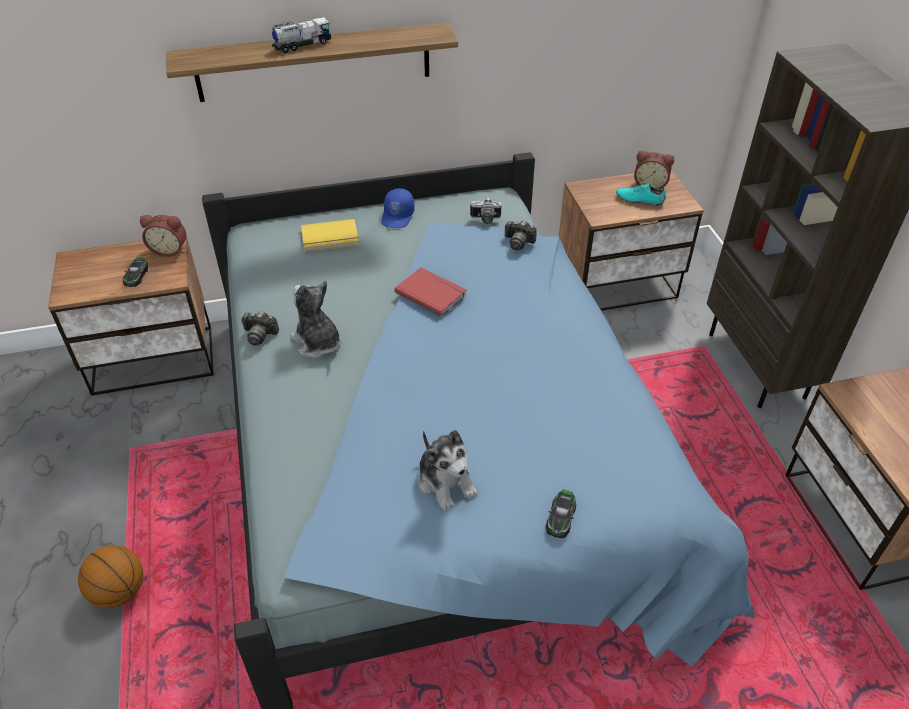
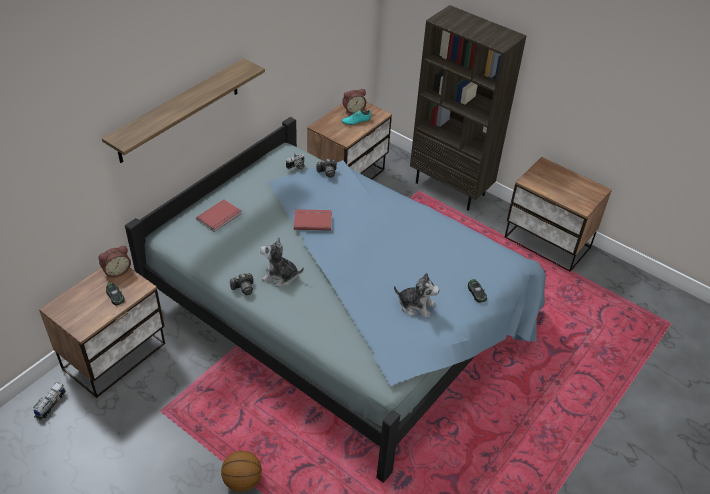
camera: 40 degrees left, 0 degrees up
toy truck [272,17,331,53] -> toy truck moved to [33,383,66,420]
yellow book [301,219,359,252] -> red book [196,199,242,232]
blue cap [382,188,415,228] -> none

